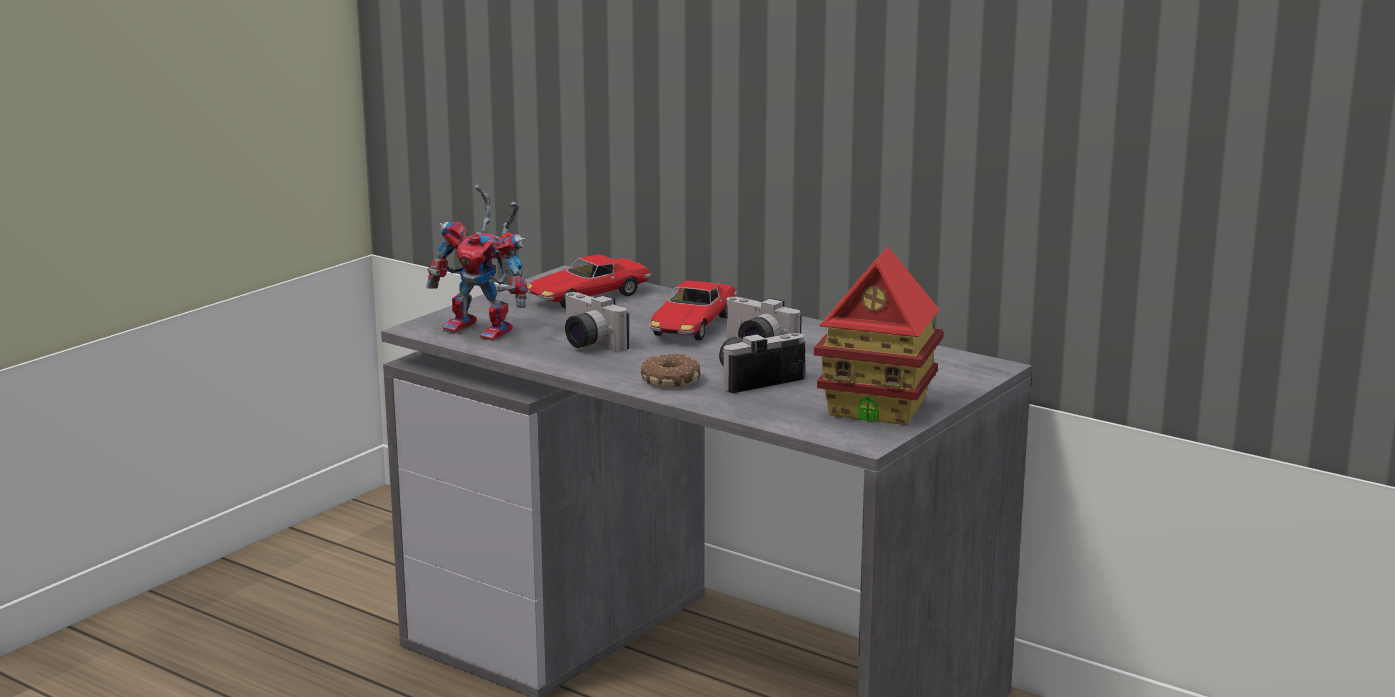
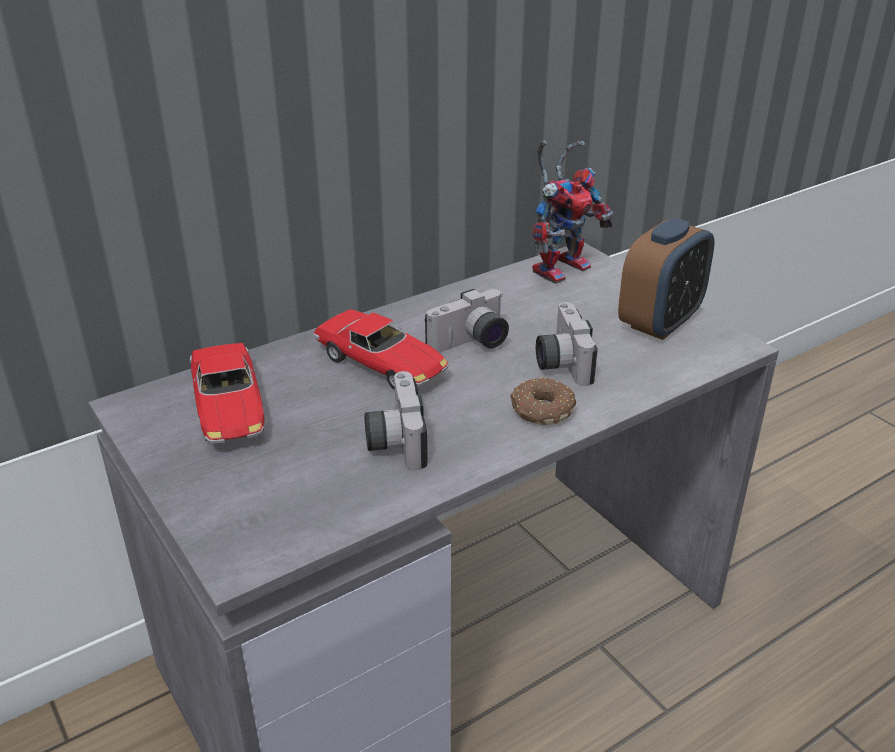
camera: 70 degrees left, 15 degrees up
toy robot [427,185,528,341] -> toy robot moved to [532,141,614,284]
camera [564,292,629,352] -> camera turned 105 degrees clockwise [364,371,428,470]
toy house [814,247,943,425] -> alarm clock [618,218,714,340]

